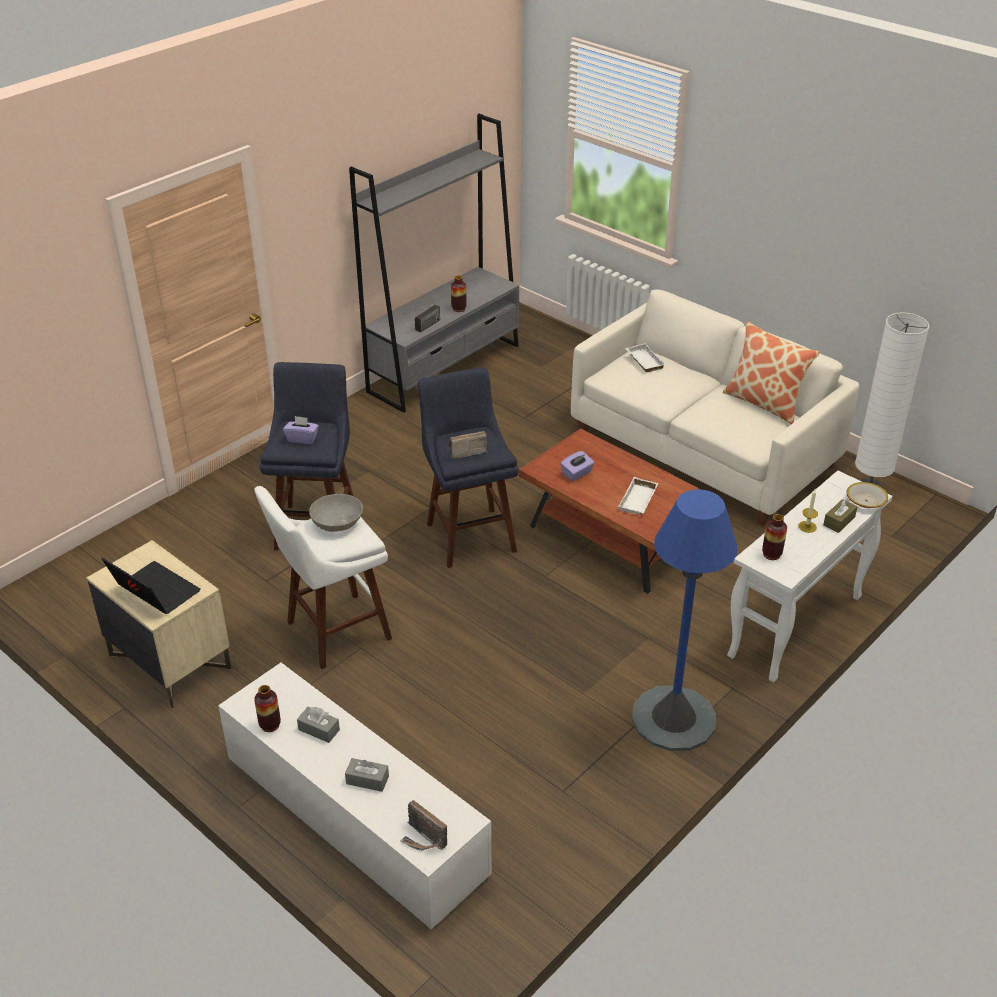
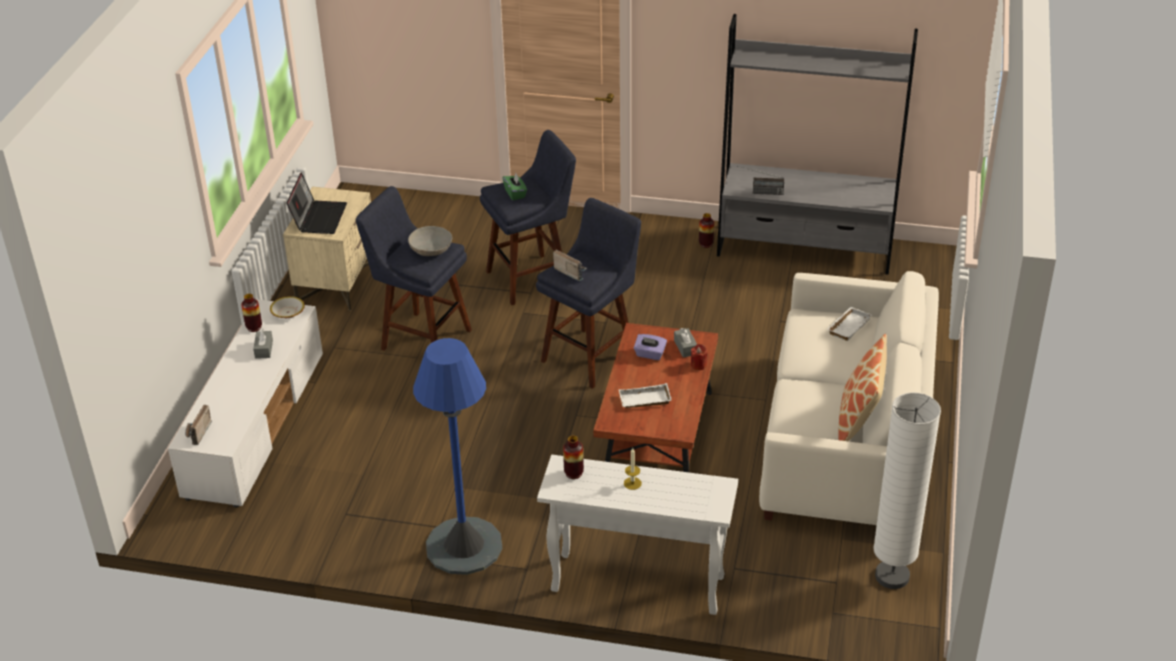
camera: 60 degrees right, 0 degrees up
white stool [254,486,392,669] -> blue stool [356,186,472,351]
purple tissue box [283,416,319,444] -> green tissue box [503,173,527,200]
grey tissue box [345,758,389,792] -> grey tissue box moved to [674,328,697,358]
vase [451,275,466,312] -> vase moved to [699,213,714,248]
brown tissue box [823,499,858,533] -> none
bowl [846,482,888,508] -> bowl moved to [270,296,305,318]
none -> red candle [691,344,707,370]

